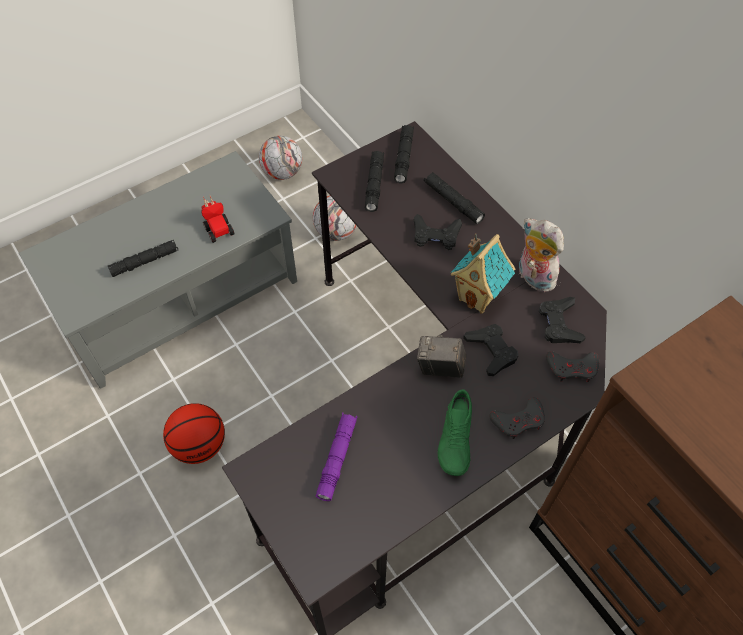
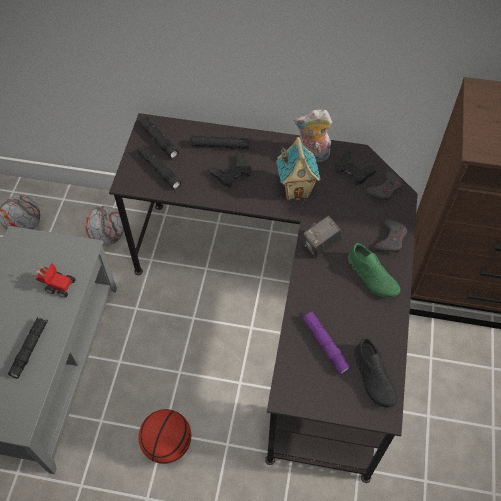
camera: 45 degrees left, 0 degrees up
black game controller [463,324,518,376] -> none
none -> black shoe [354,338,398,408]

